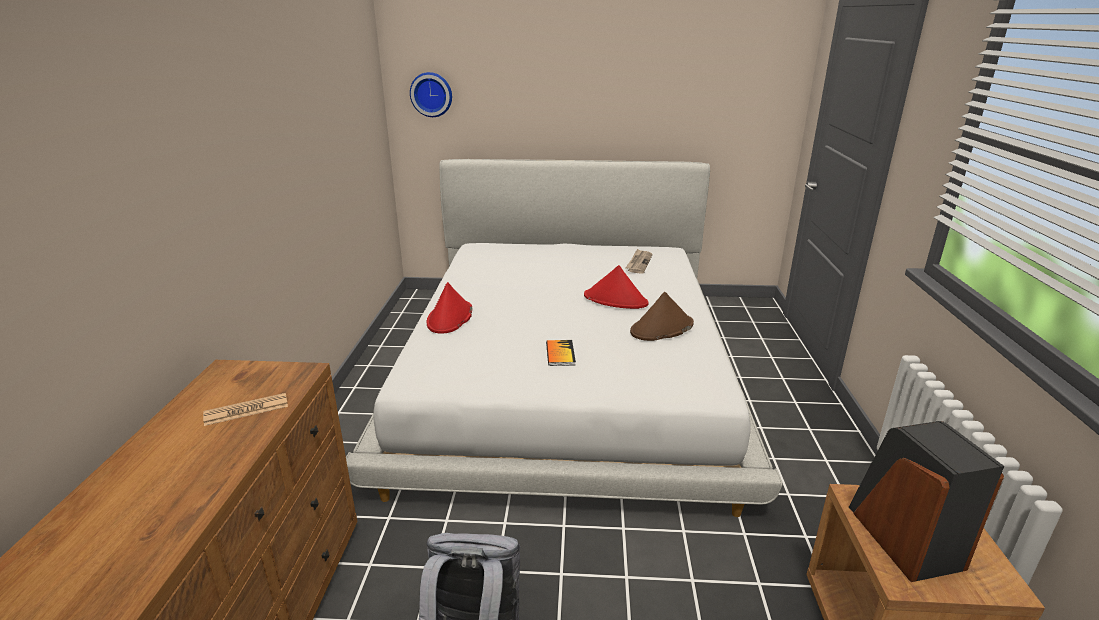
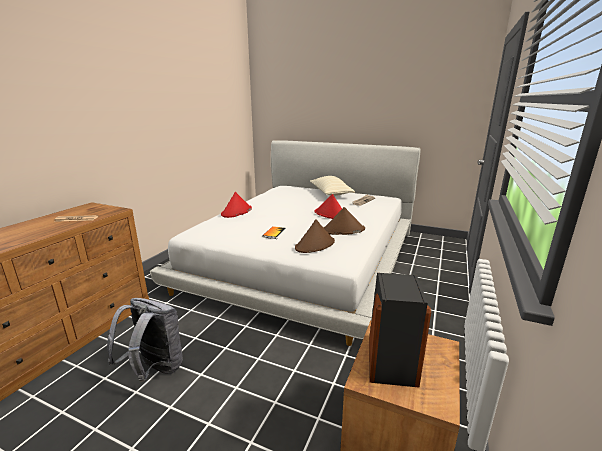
camera: 20 degrees right, 5 degrees down
wall clock [410,72,452,117] -> none
none -> brown hat [295,219,335,253]
none -> beige pillow [310,176,355,196]

